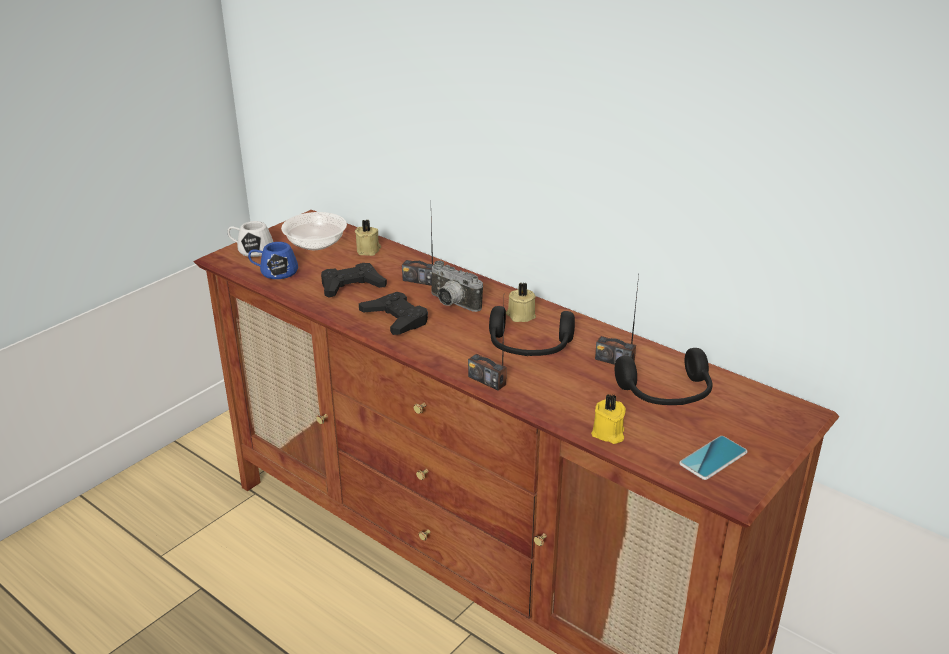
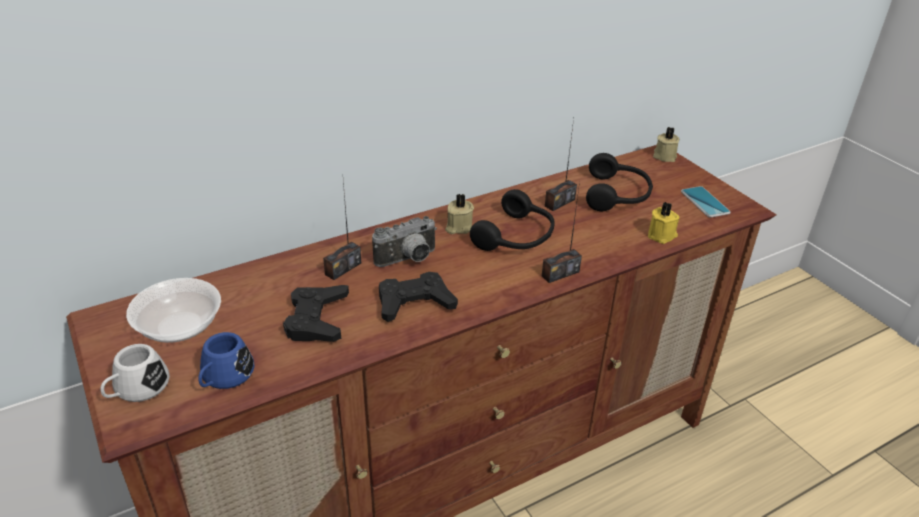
camera: 70 degrees left, 5 degrees up
beige candle [355,219,381,256] -> beige candle moved to [653,127,679,162]

